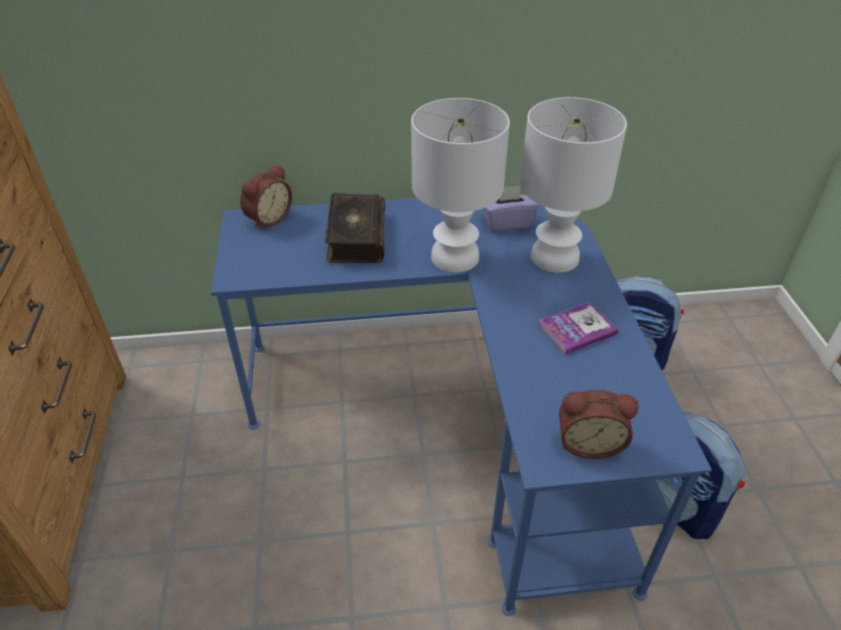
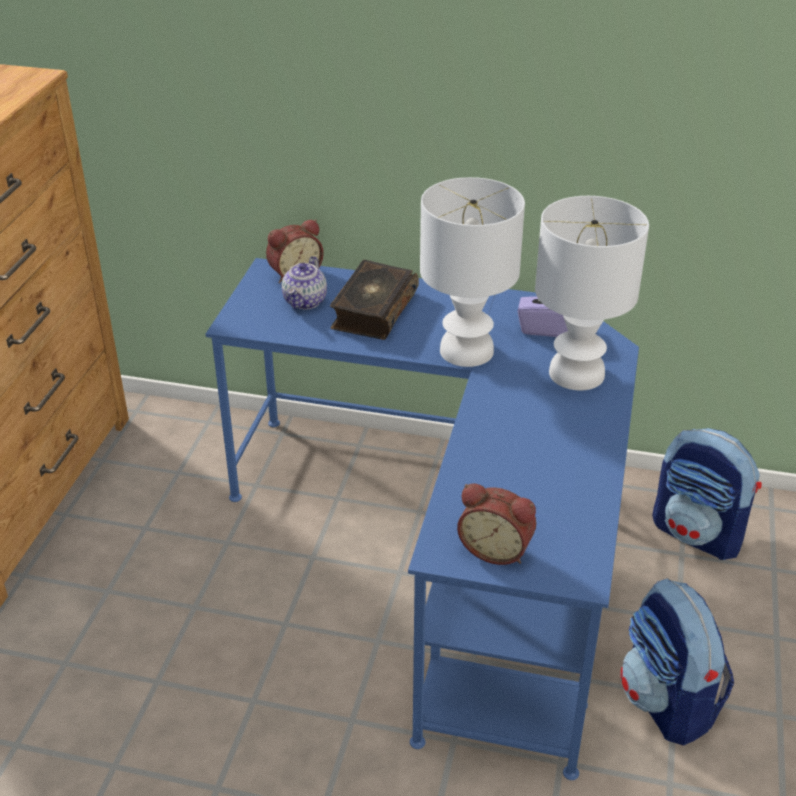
camera: 20 degrees right, 5 degrees down
book [539,302,619,355] -> none
none -> teapot [282,256,327,309]

